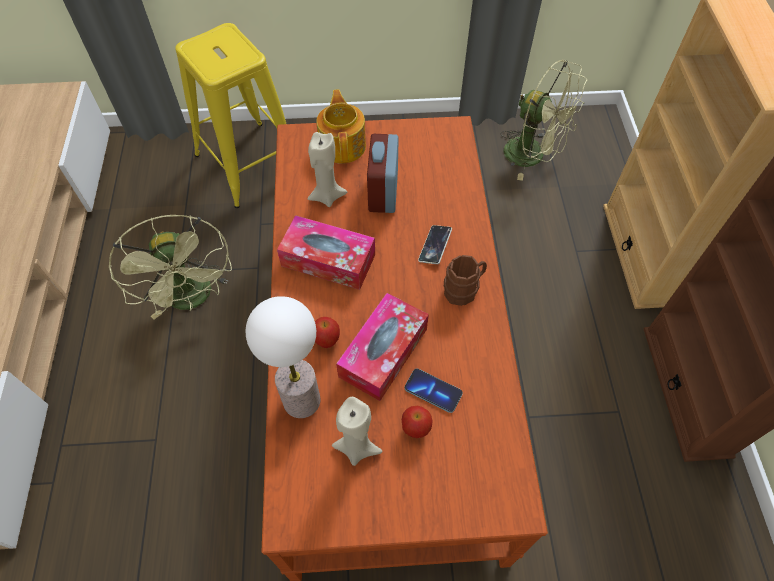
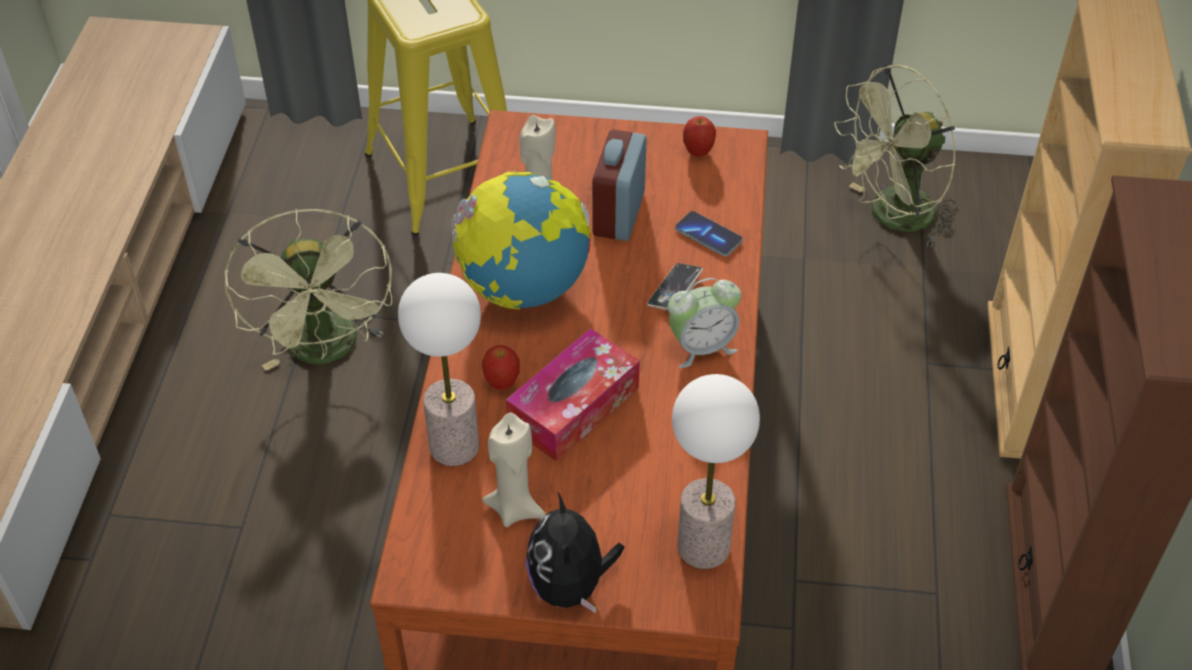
camera: 10 degrees right, 10 degrees down
tissue box [277,215,375,290] -> globe [450,172,591,310]
teapot [316,89,366,164] -> none
apple [402,406,433,438] -> apple moved to [683,116,716,157]
phone [405,369,463,413] -> phone moved to [675,211,743,256]
brown mug [444,255,487,306] -> alarm clock [668,278,741,368]
green fan [501,59,587,181] -> green fan turned 105 degrees clockwise [834,64,957,247]
none -> plush toy [526,493,624,613]
none -> table lamp [672,374,760,569]

